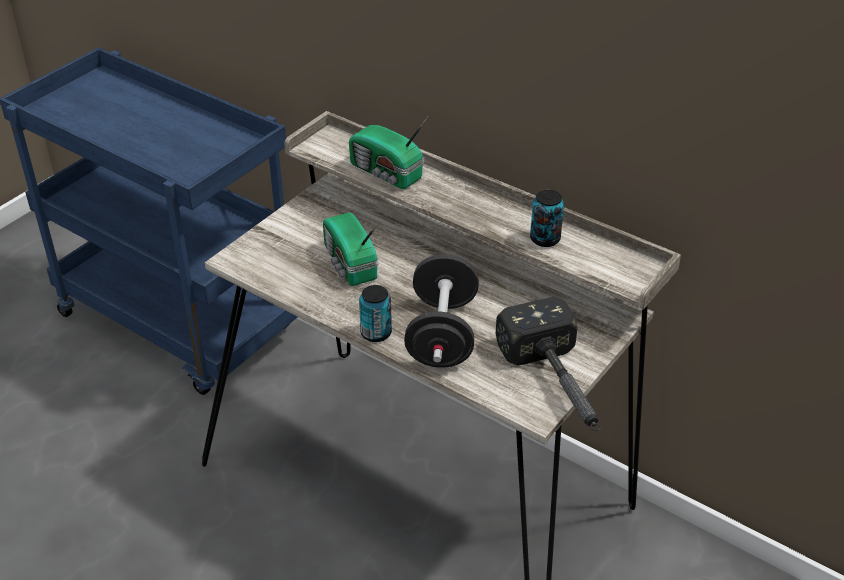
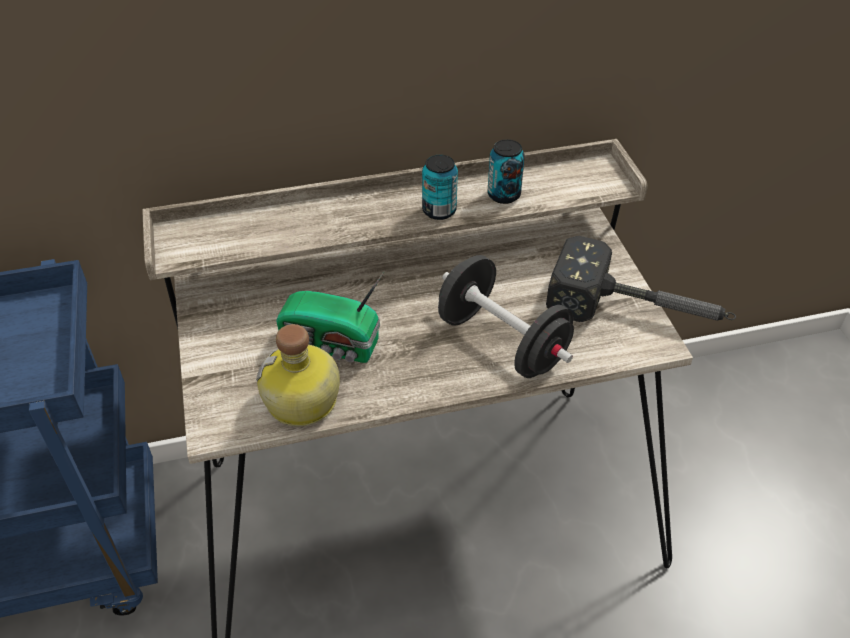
camera: 50 degrees left, 5 degrees up
radio [349,116,429,189] -> none
can [359,285,392,342] -> can moved to [422,154,458,220]
none -> bottle [256,324,340,427]

